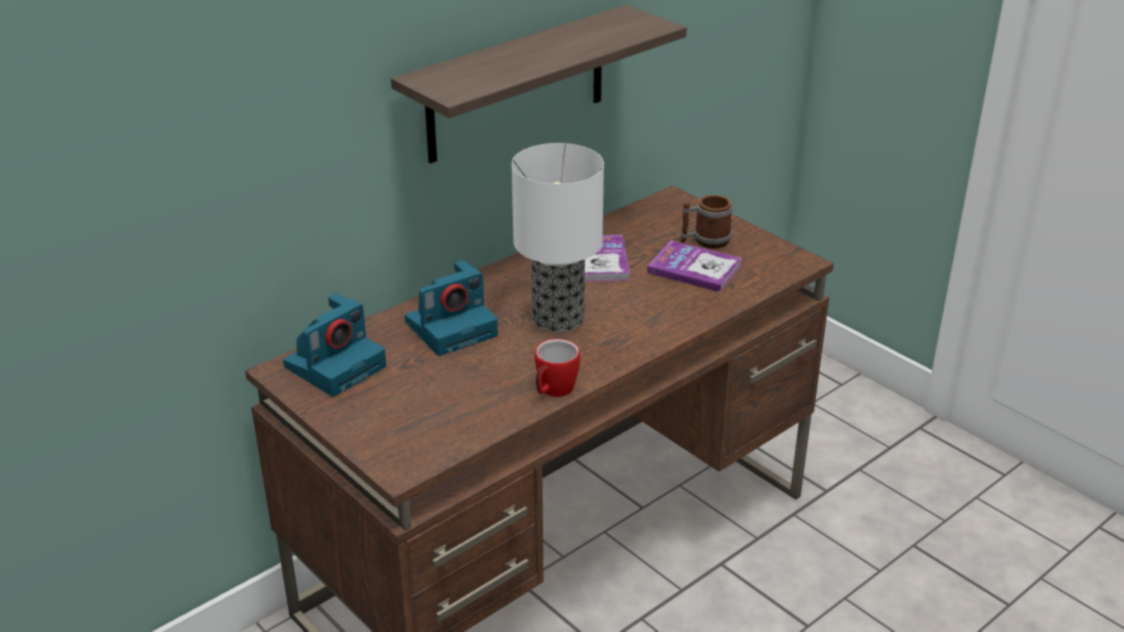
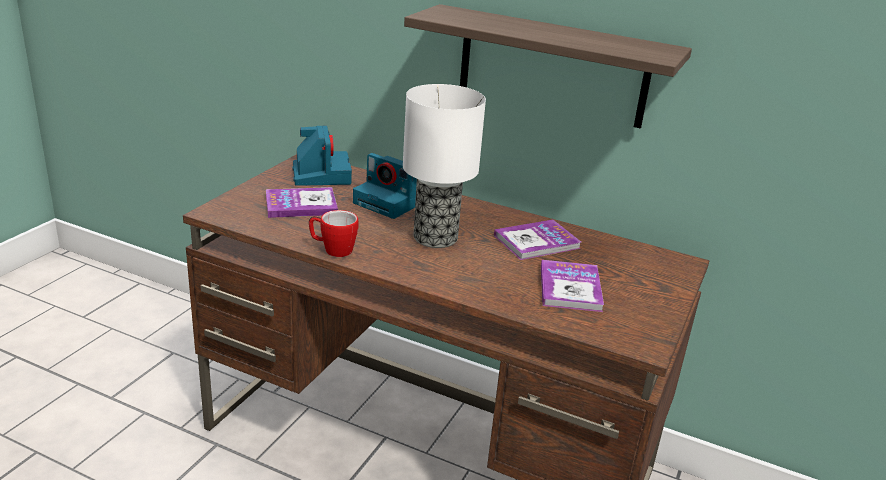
camera: 65 degrees right, 5 degrees down
camera [283,294,386,397] -> camera turned 120 degrees counterclockwise [292,126,352,186]
mug [679,195,732,248] -> none
none -> book [266,187,338,218]

